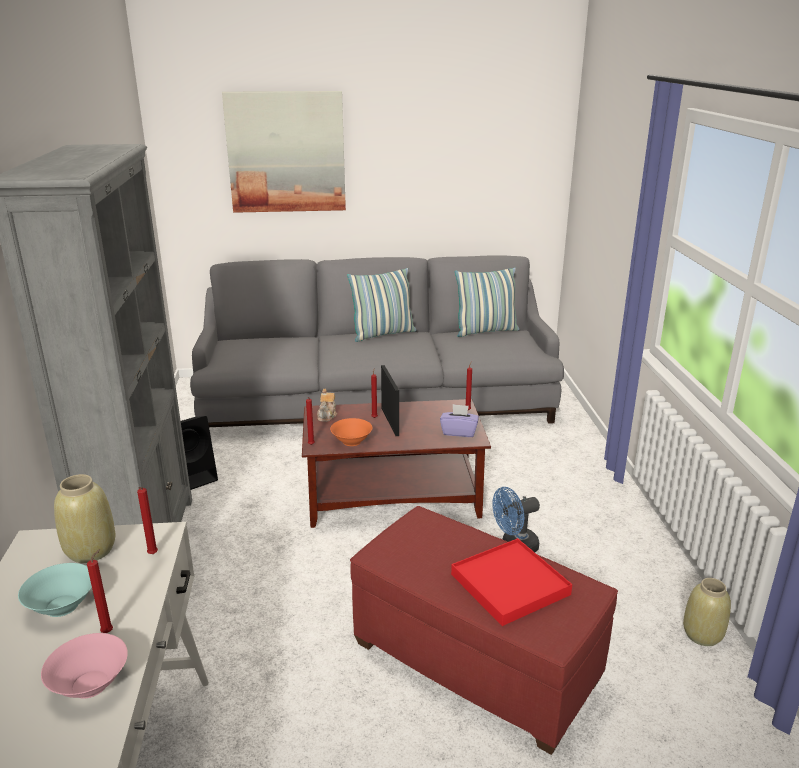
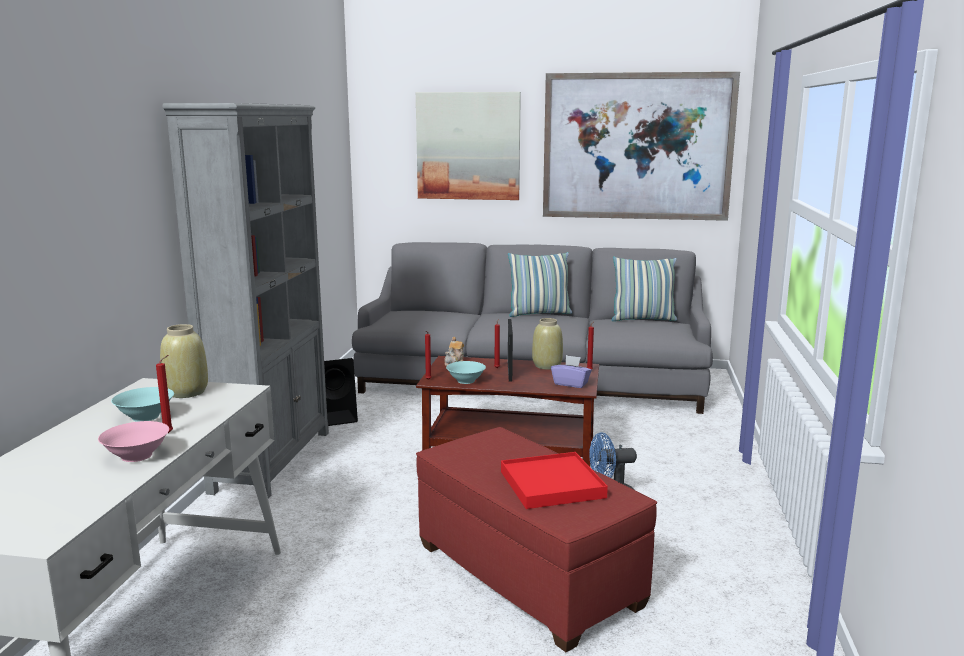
camera: 15 degrees right, 10 degrees down
red candle [137,487,158,554] -> none
orange bowl [330,418,373,446] -> turquoise bowl [446,361,486,384]
beige vase [683,578,731,646] -> beige vase moved to [532,318,563,370]
none -> picture [543,72,740,221]

